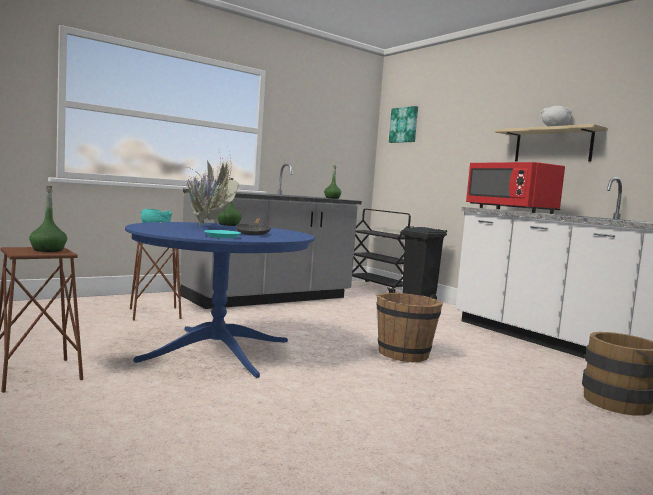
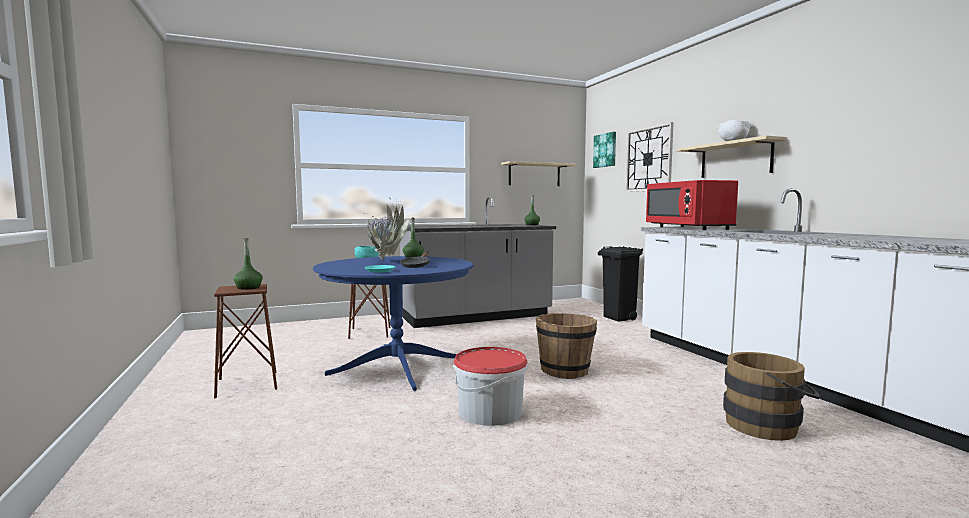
camera: 15 degrees right, 0 degrees up
black cart [352,209,411,293] -> none
none -> bucket [453,347,528,426]
none -> beige shelf [501,161,576,186]
none -> wall clock [625,122,673,192]

